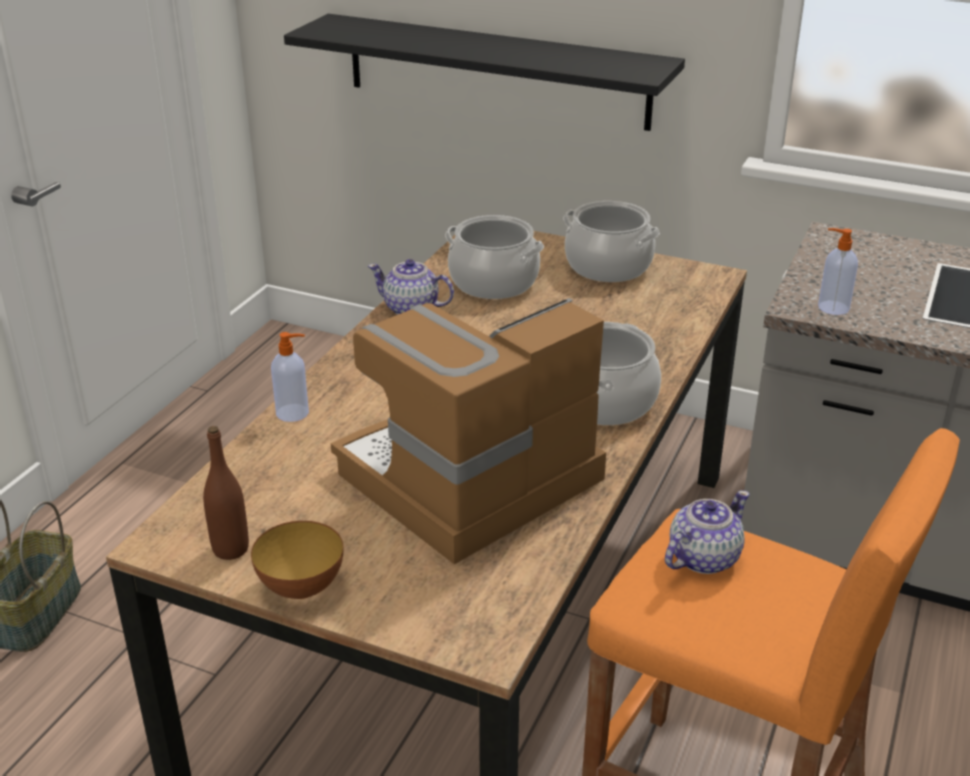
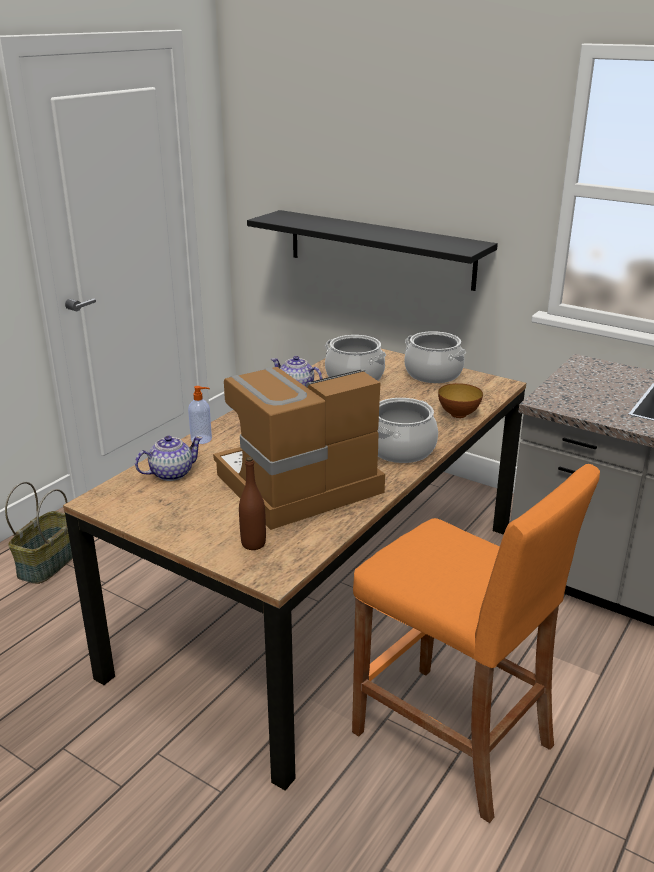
camera: 10 degrees right, 5 degrees down
brown bottle [203,426,249,560] -> brown bottle moved to [239,457,266,550]
bowl [251,521,344,599] -> bowl moved to [438,383,483,418]
teapot [665,490,750,574] -> teapot moved to [135,436,203,481]
soap dispenser [818,228,858,315] -> none

